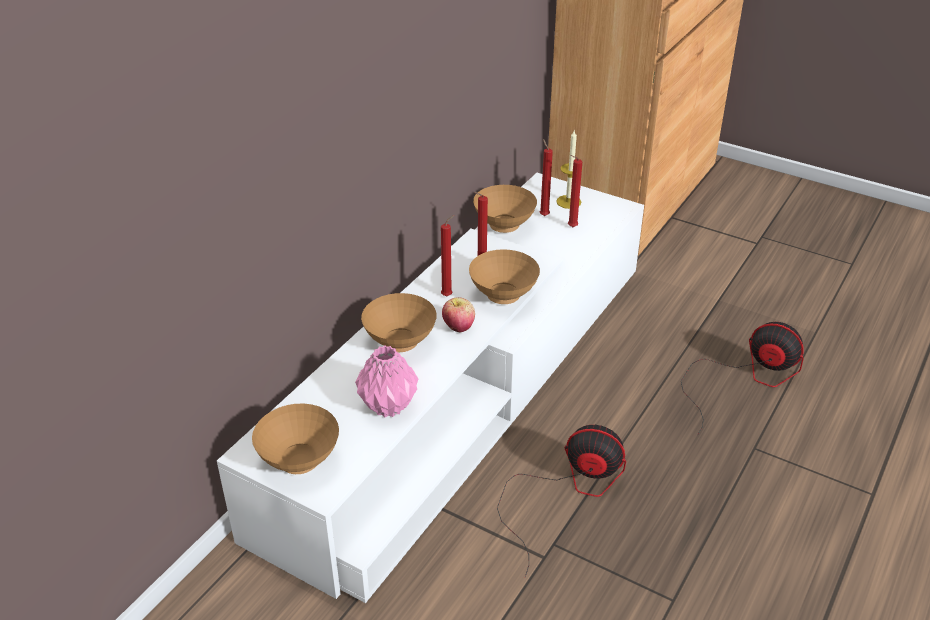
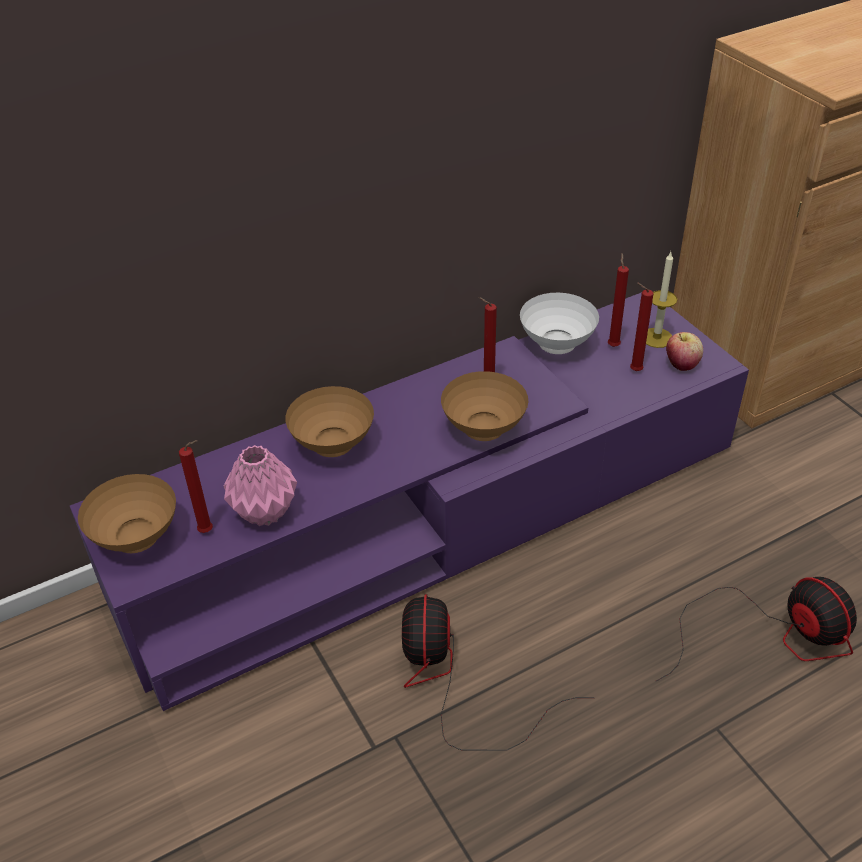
camera: 30 degrees right, 5 degrees up
white tv stand [217,173,644,603] -> purple tv stand [70,292,749,711]
red candle [441,215,455,296] -> red candle moved to [179,440,213,533]
apple [442,297,475,333] -> apple moved to [666,332,703,371]
brown bowl [473,185,537,233] -> white bowl [520,293,599,354]
fan [497,425,626,577] -> fan turned 135 degrees counterclockwise [402,594,595,751]

